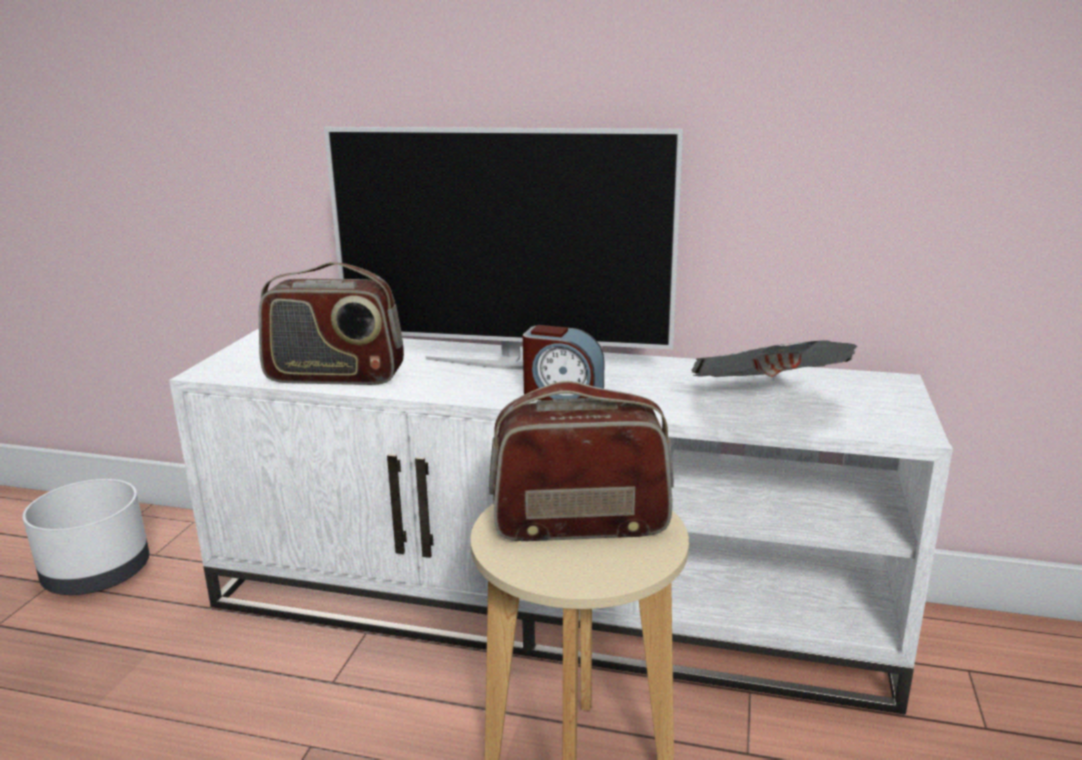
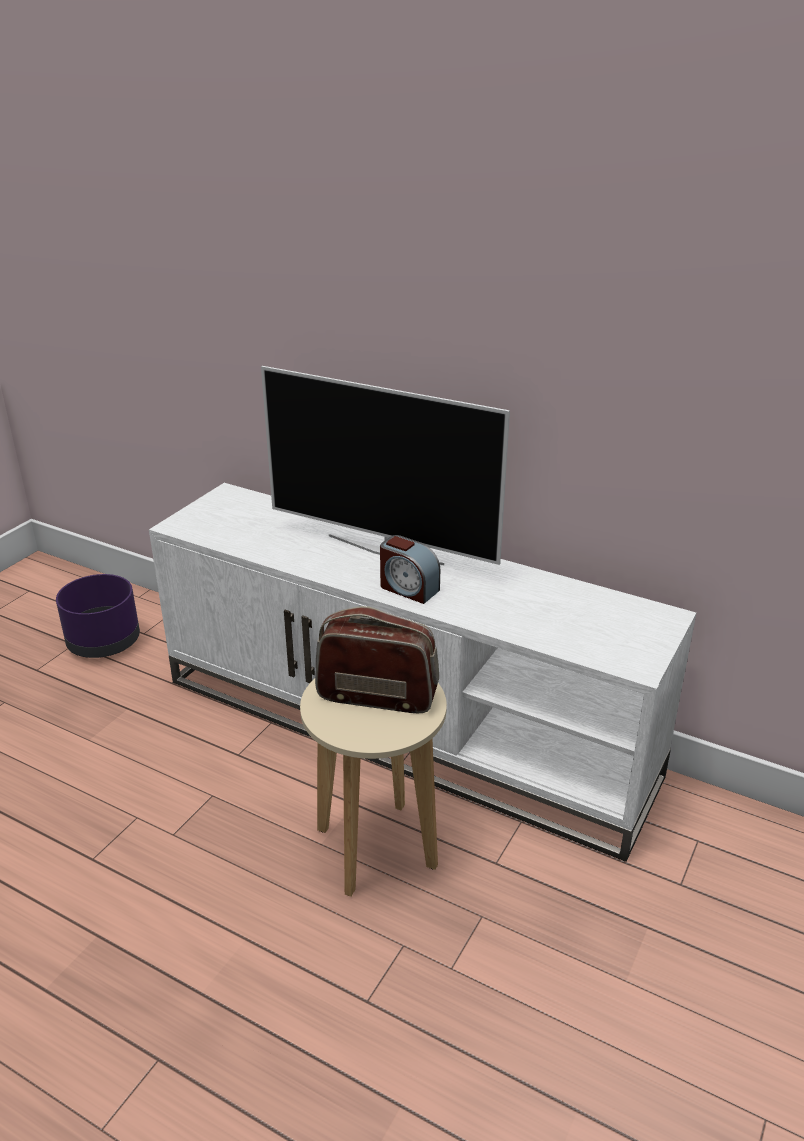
camera: 15 degrees right, 10 degrees up
white planter [22,479,149,595] -> purple planter [56,574,140,658]
radio [259,262,404,385] -> none
newspaper [692,340,858,377] -> none

